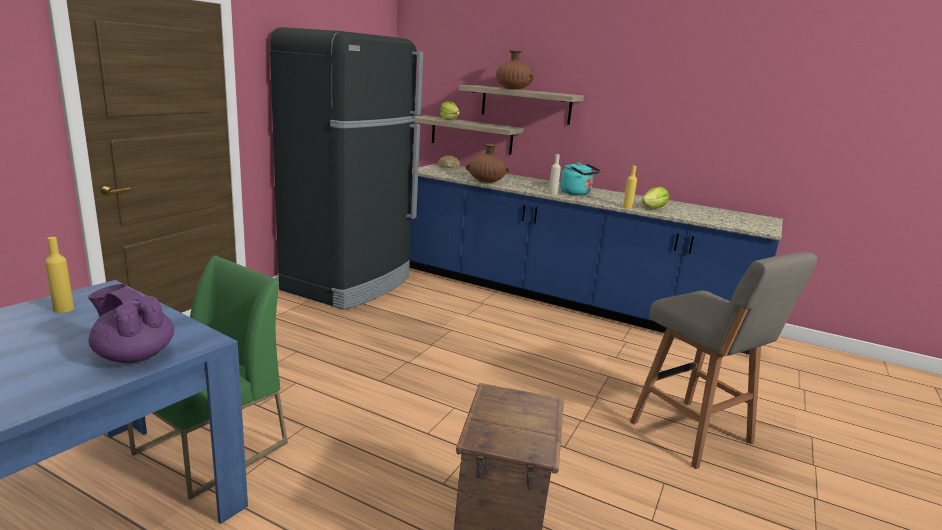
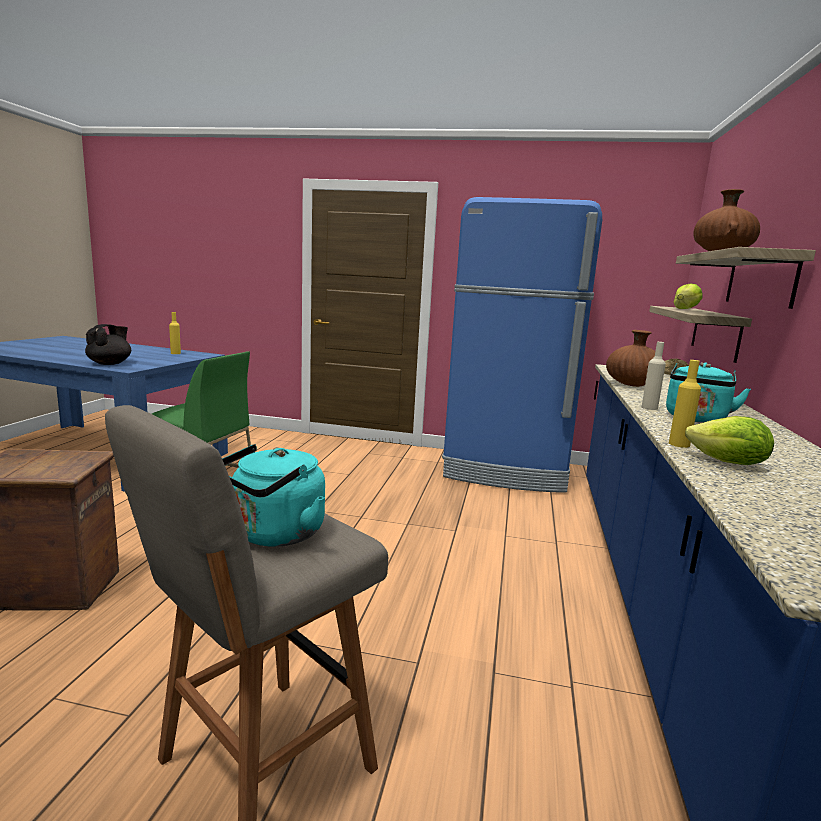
camera: 75 degrees right, 5 degrees down
purple teapot [88,284,174,363] -> black teapot [85,324,131,365]
black fridge [270,27,423,310] -> blue fridge [442,197,602,493]
none -> turquoise kettle [222,444,325,547]

